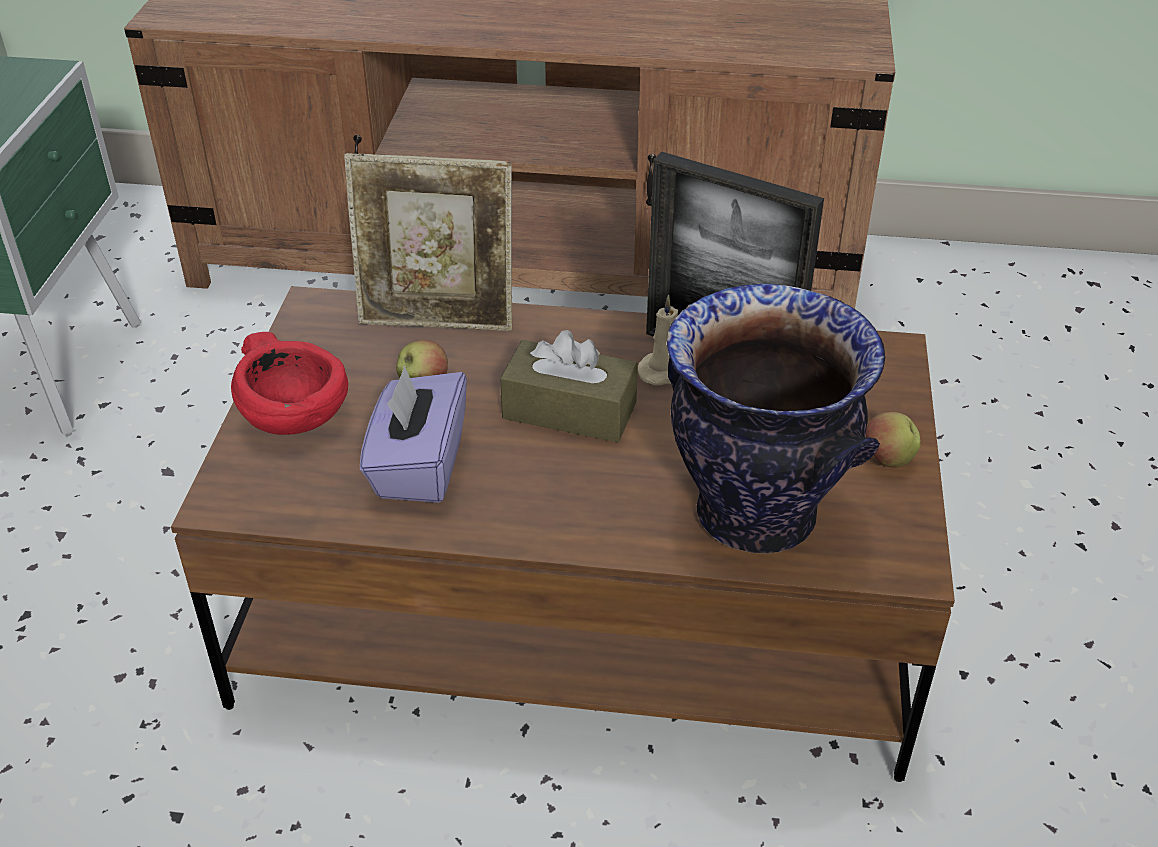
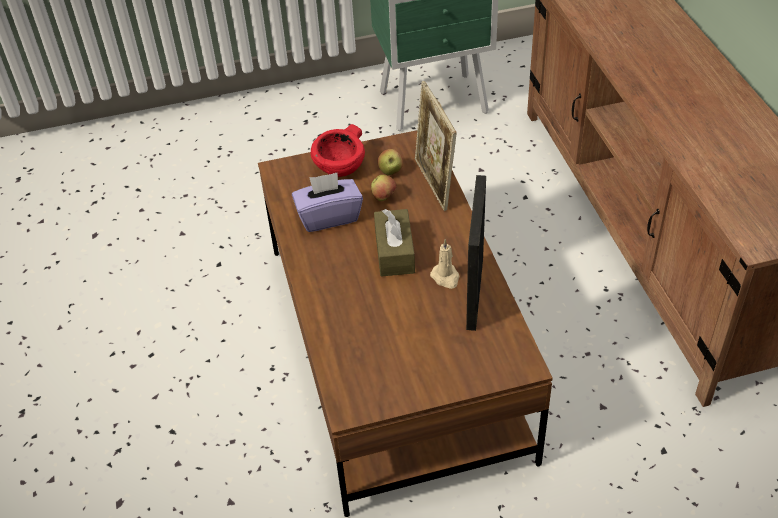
camera: 70 degrees right, 5 degrees up
vase [667,284,885,554] -> none
apple [866,412,921,468] -> apple moved to [377,149,403,175]

